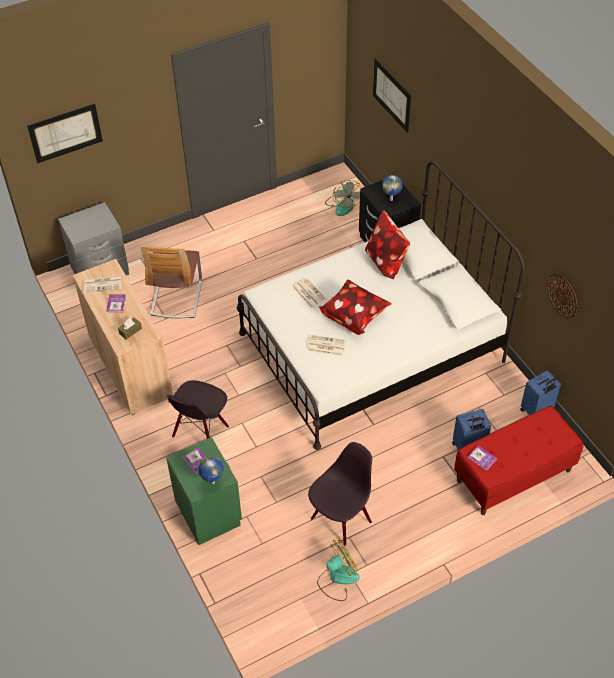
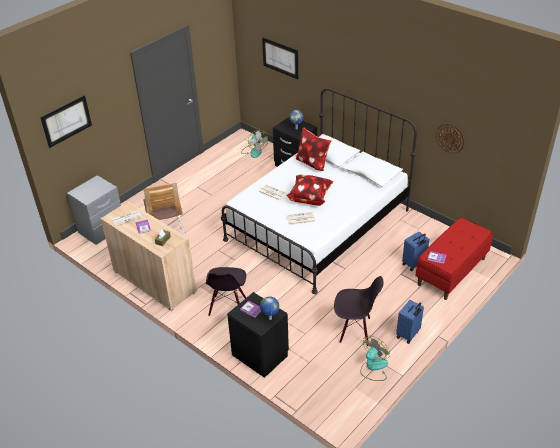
camera: 20 degrees left, 10 degrees down
green nightstand [166,437,242,545] -> black nightstand [227,292,289,378]
black chair [308,442,372,546] -> black chair turned 75 degrees clockwise [334,276,384,346]
blue suitcase [520,370,561,415] -> blue suitcase moved to [396,300,424,344]

